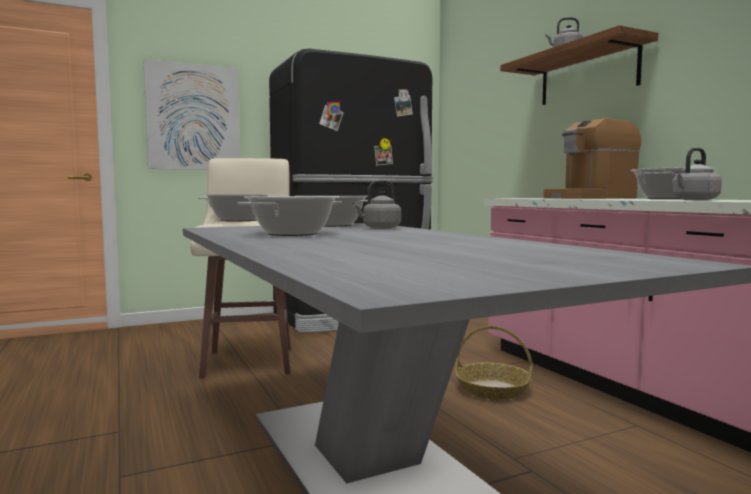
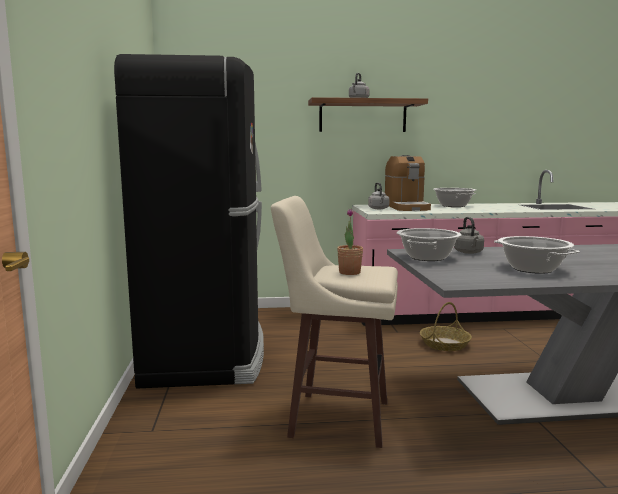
camera: 70 degrees left, 5 degrees up
picture [143,59,240,170] -> none
cooking pot [198,194,272,222] -> potted plant [337,209,363,275]
grey kettle [673,148,722,200] -> grey kettle moved to [368,183,390,209]

